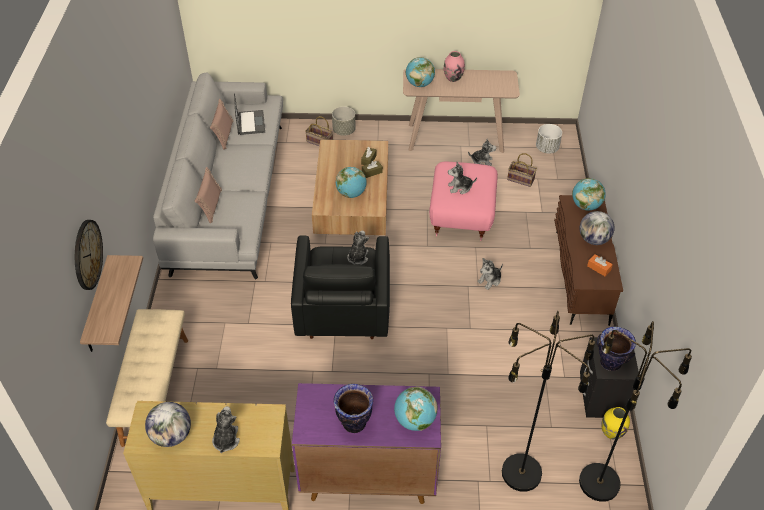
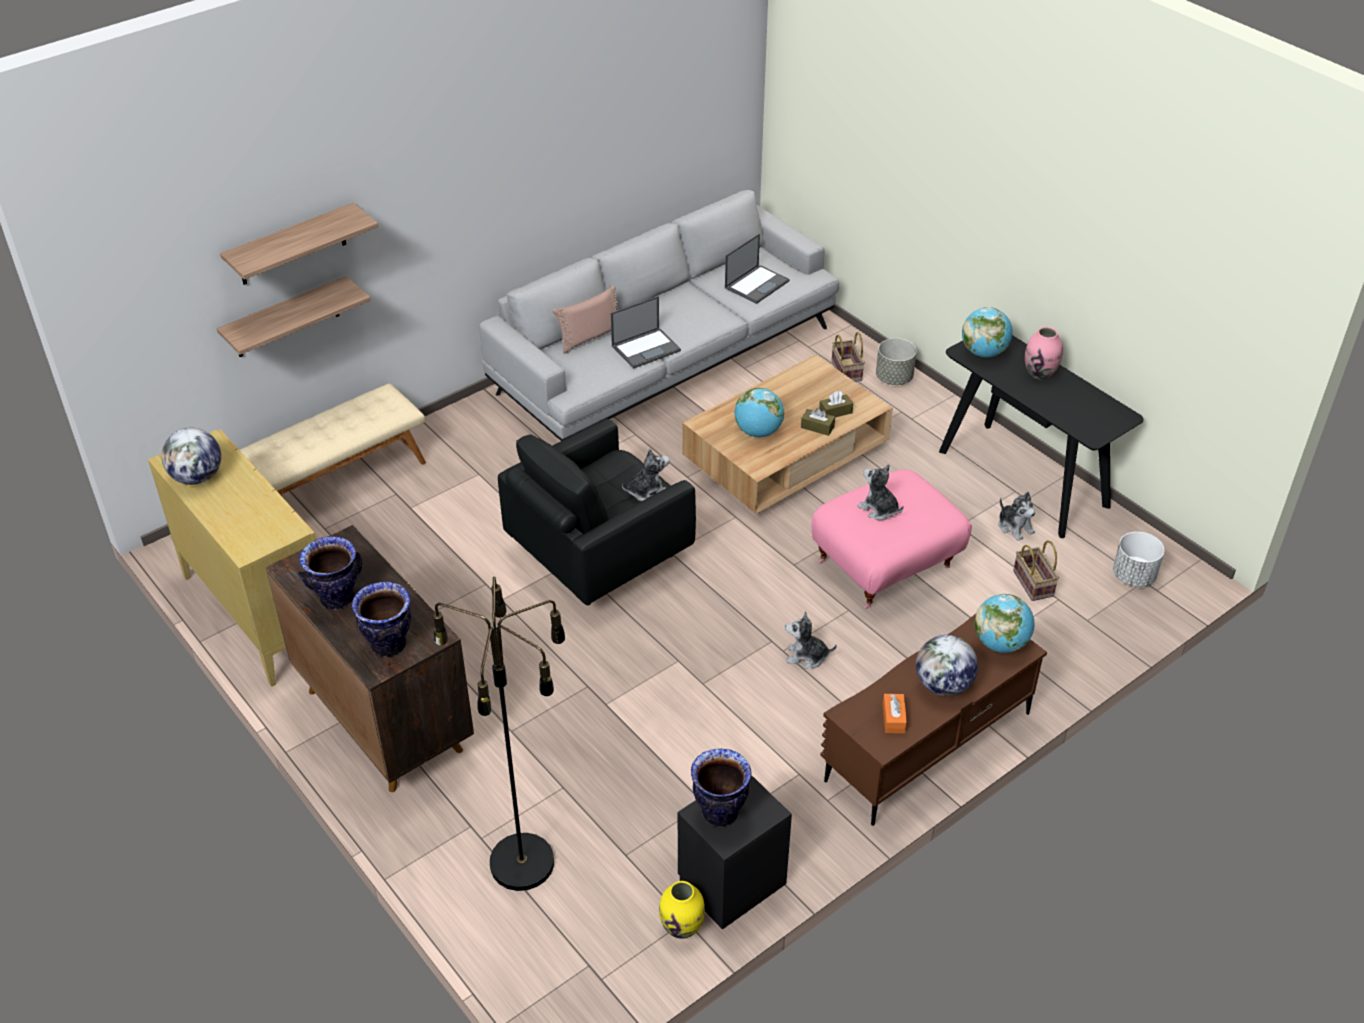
camera: 50 degrees right, 5 degrees down
wall clock [75,220,103,290] -> shelf [220,203,379,285]
beige pillow [210,99,234,150] -> none
plush toy [212,406,240,454] -> none
purple cabinet [292,383,441,504] -> brown cabinet [266,525,474,792]
globe [394,387,438,431] -> vase [352,582,411,657]
beige console table [403,69,520,153] -> black console table [939,335,1143,538]
floor lamp [579,321,692,502] -> none
none -> laptop [611,296,681,369]

